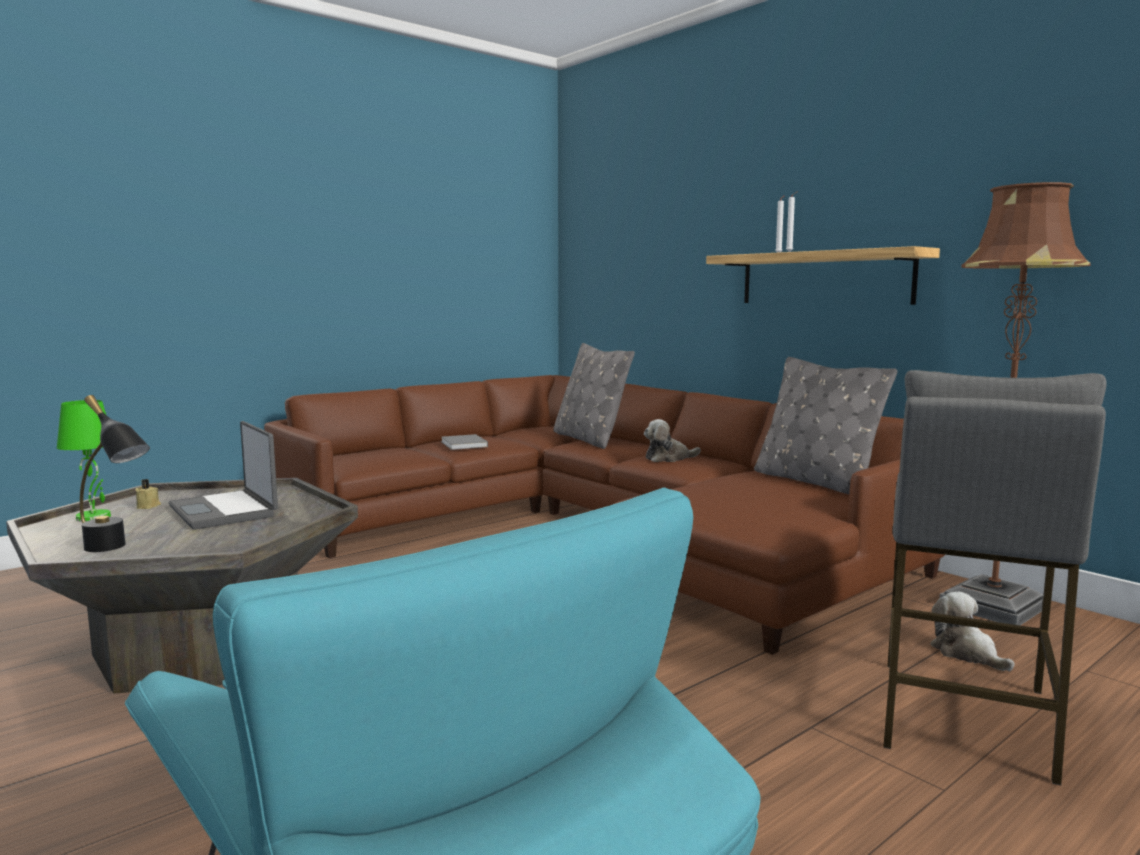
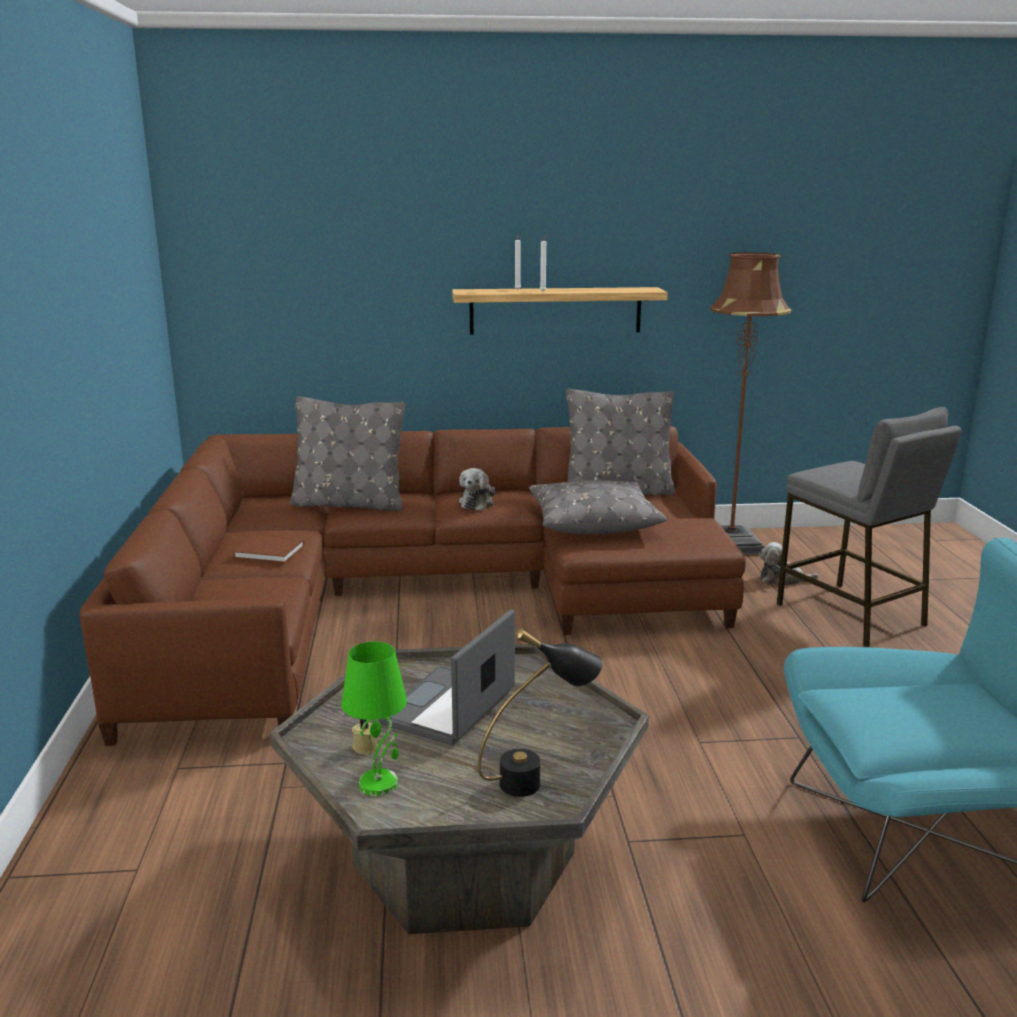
camera: 55 degrees left, 10 degrees up
laptop [169,421,278,530] -> laptop turned 120 degrees clockwise [378,609,515,746]
grey book [441,434,488,450] -> brown book [233,536,304,563]
none -> grey pillow [529,480,667,534]

